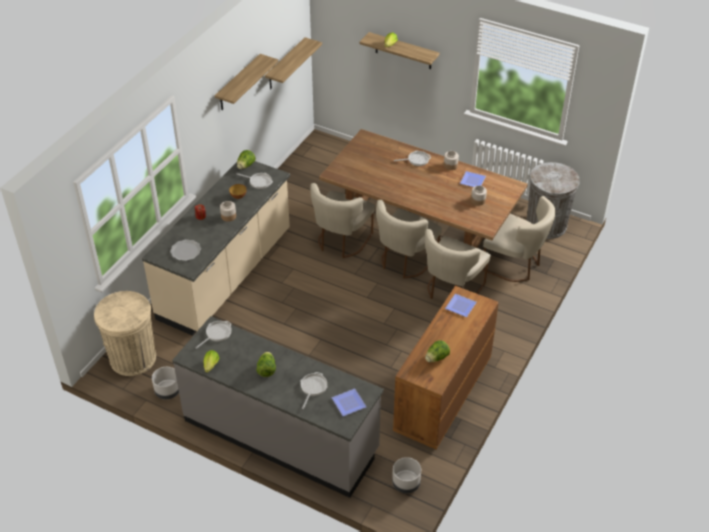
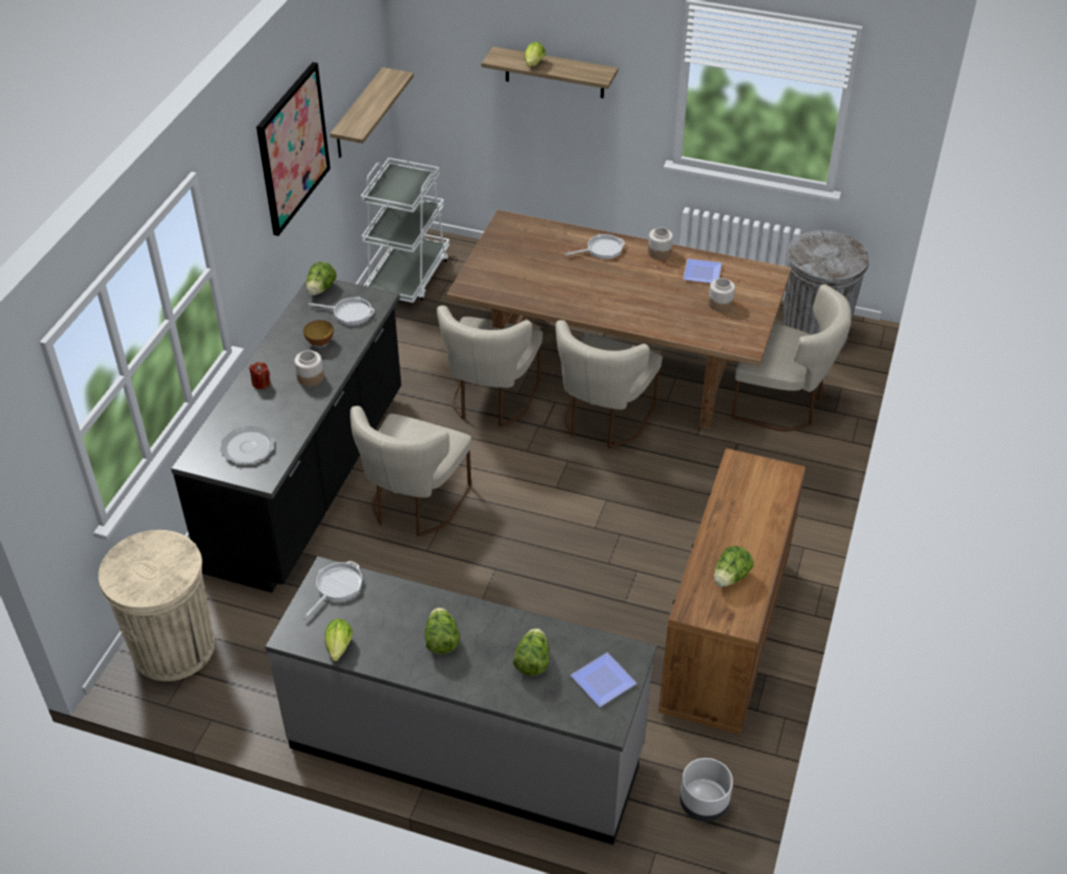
camera: 10 degrees left, 0 degrees up
beige counter [142,161,290,336] -> black counter [171,280,401,593]
grey planter [152,367,179,400] -> none
shelf [215,54,278,110] -> picture [256,62,331,236]
frying pan [300,372,328,409] -> lettuce [513,628,549,676]
beige chair [425,229,490,299] -> beige chair moved to [350,406,472,537]
plate [445,294,477,317] -> none
none -> white cart [361,158,450,303]

